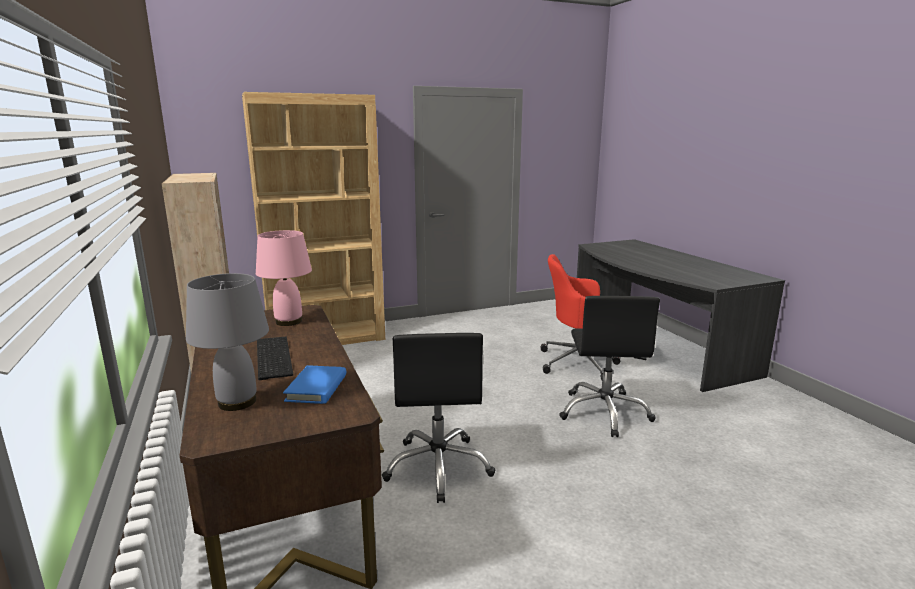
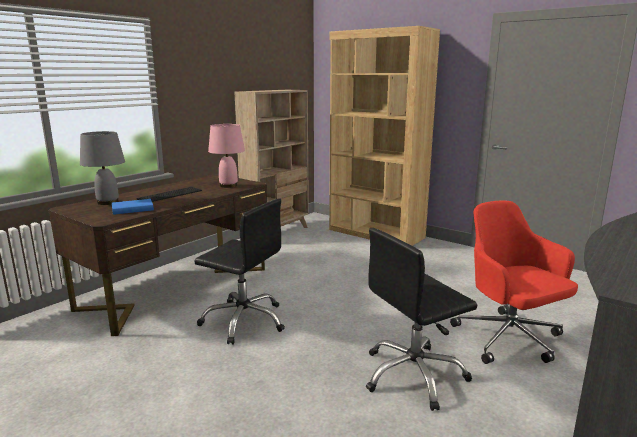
camera: 60 degrees right, 0 degrees up
black office chair [382,333,495,503] -> black office chair turned 120 degrees counterclockwise [194,199,285,345]

